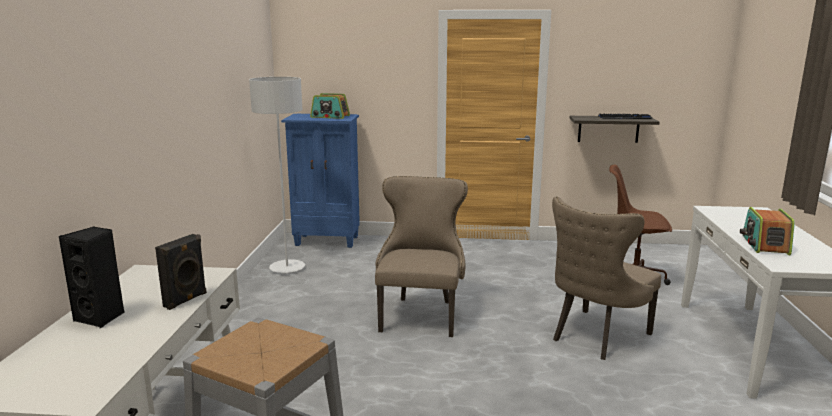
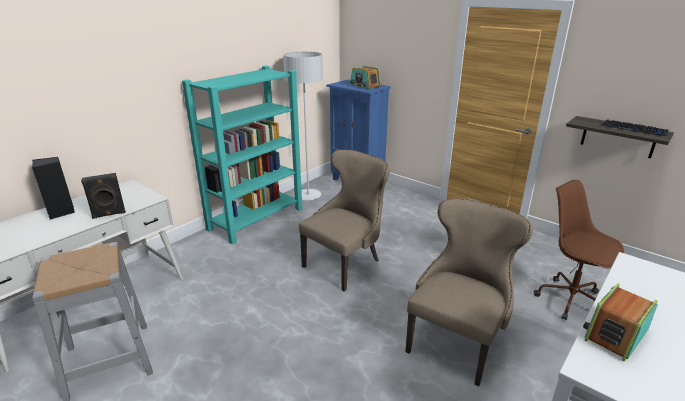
camera: 35 degrees right, 10 degrees up
beige chair [552,197,661,360] -> beige chair turned 135 degrees clockwise [405,198,533,387]
none -> turquoise bookcase [182,66,302,245]

